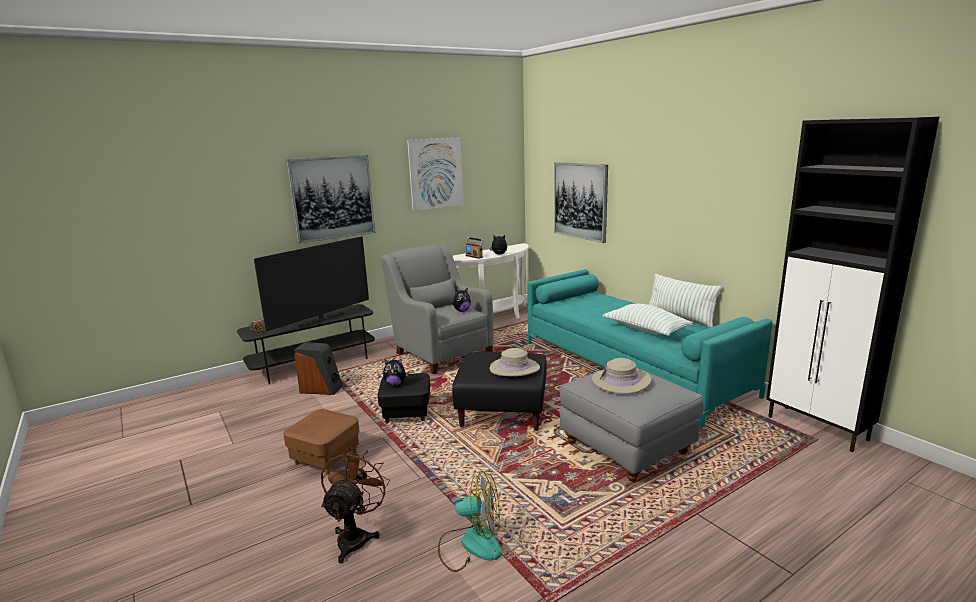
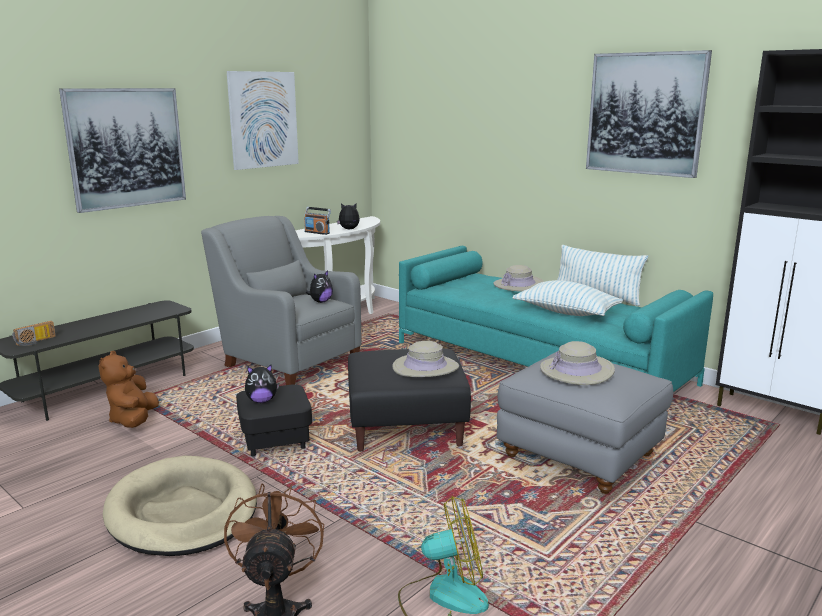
camera: 15 degrees left, 0 degrees up
television [254,236,369,331] -> none
brown ottoman [283,409,359,475] -> beige dog bed [103,456,257,556]
speaker [294,342,343,395] -> brown plush toy [99,351,159,428]
picture [554,162,608,243] -> picture moved to [586,50,712,178]
none -> beige hat [494,265,544,292]

